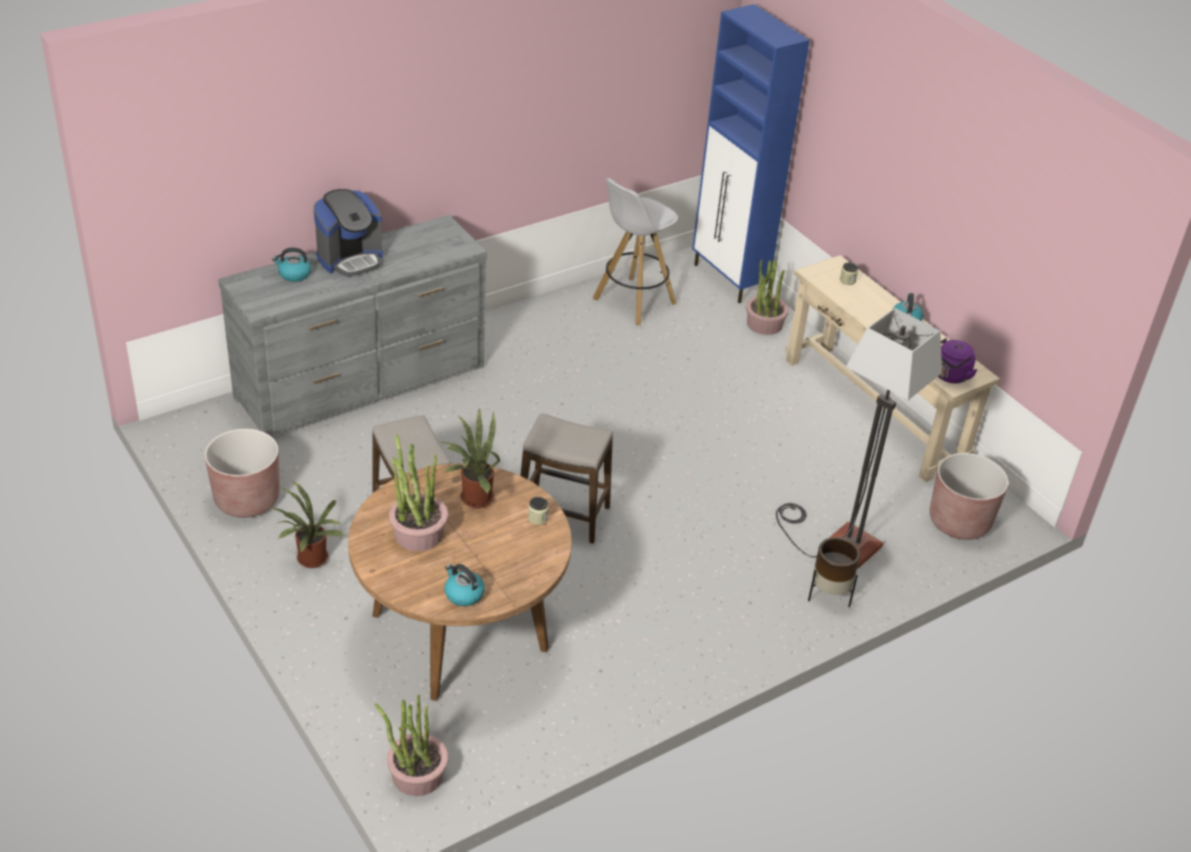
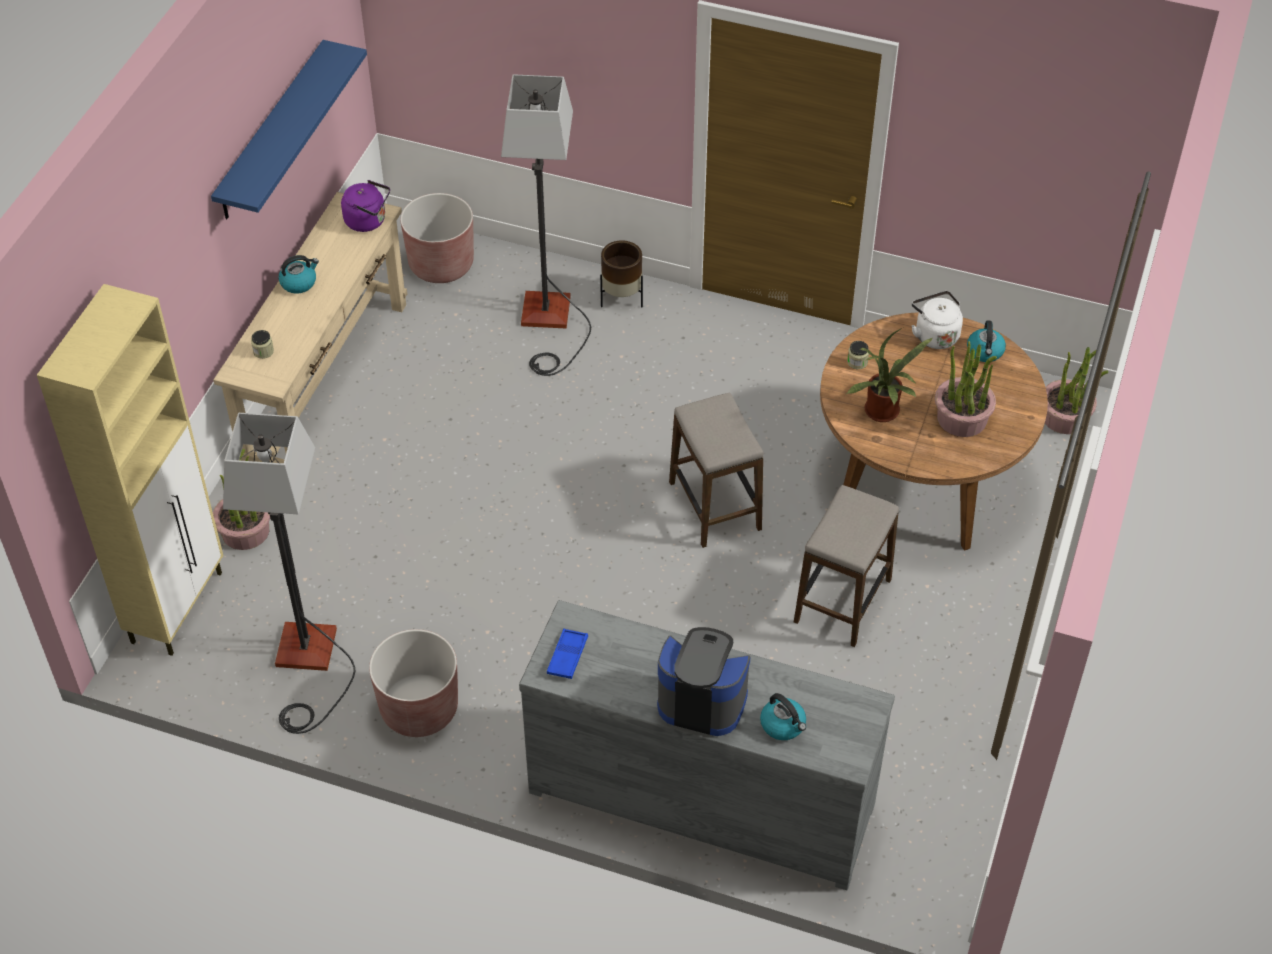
camera: 125 degrees left, 10 degrees up
brown planter [205,429,280,518] -> brown planter moved to [369,629,458,737]
potted plant [268,481,344,568] -> none
white stool [593,178,678,326] -> floor lamp [223,413,355,734]
blue cabinet [692,4,810,303] -> beige cabinet [37,284,223,656]
none -> blue shelf [211,40,367,219]
none -> blue tray [547,629,588,679]
none -> white kettle [912,291,963,349]

